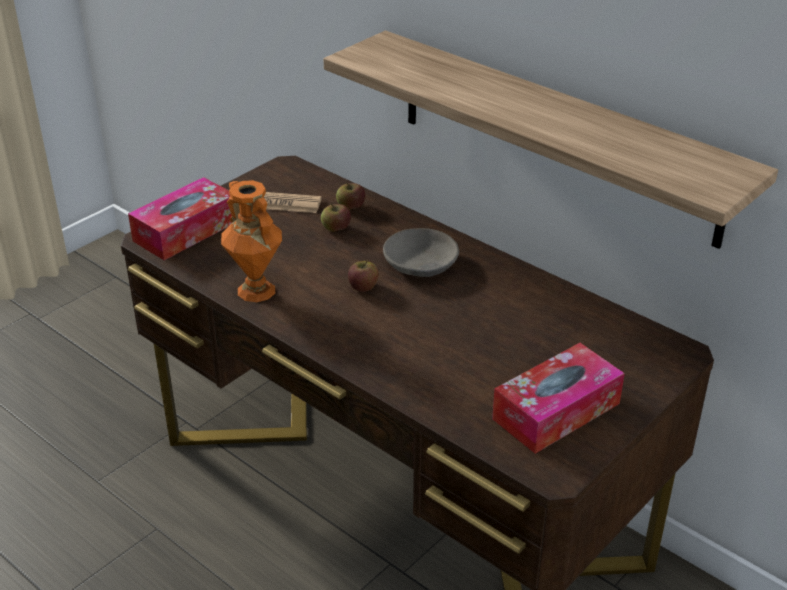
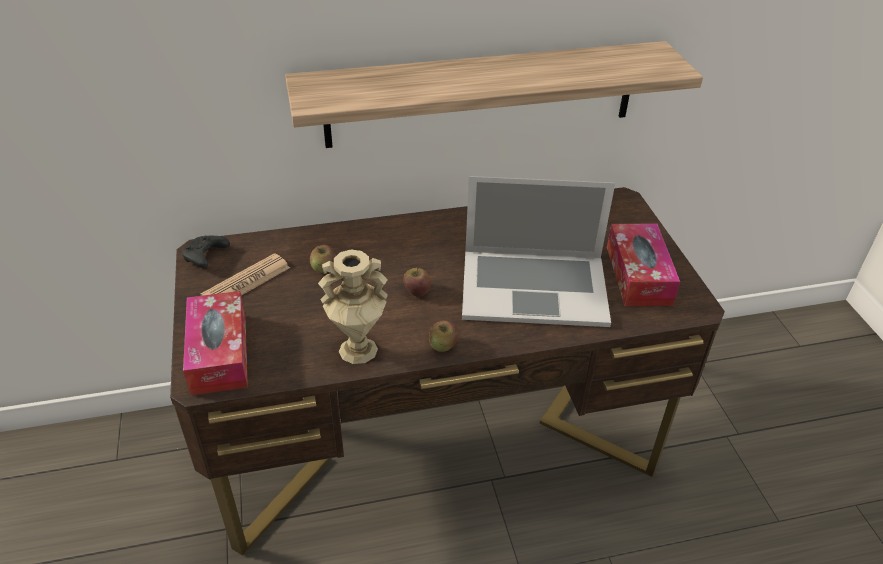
camera: 55 degrees left, 5 degrees up
orange vase [221,180,282,302] -> beige vase [318,249,388,364]
apple [336,182,365,210] -> apple moved to [429,320,458,352]
grey bowl [383,228,459,277] -> none
none -> black game controller [182,236,230,268]
none -> laptop [462,176,615,327]

